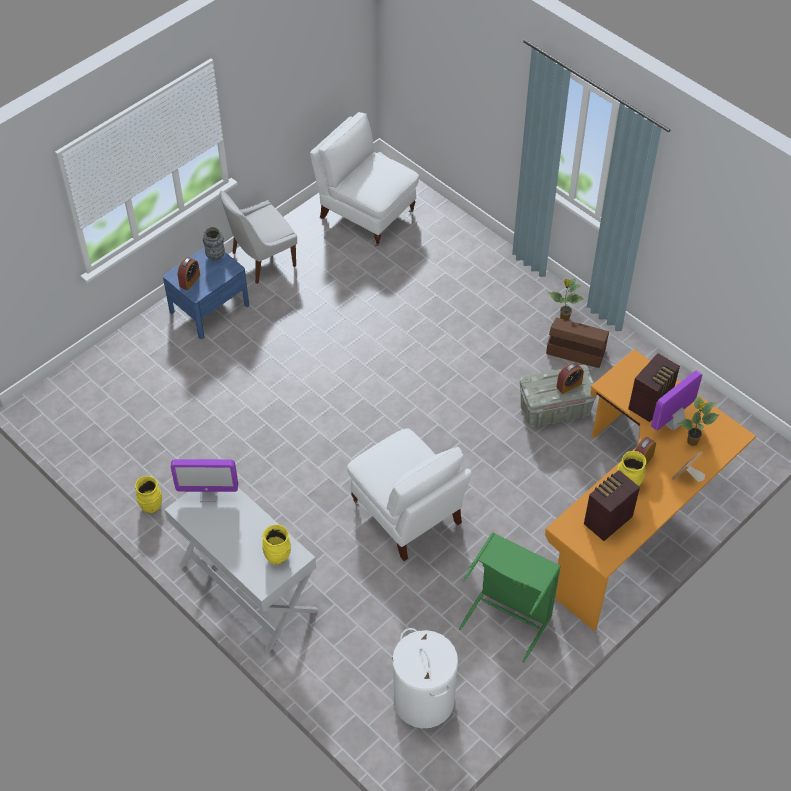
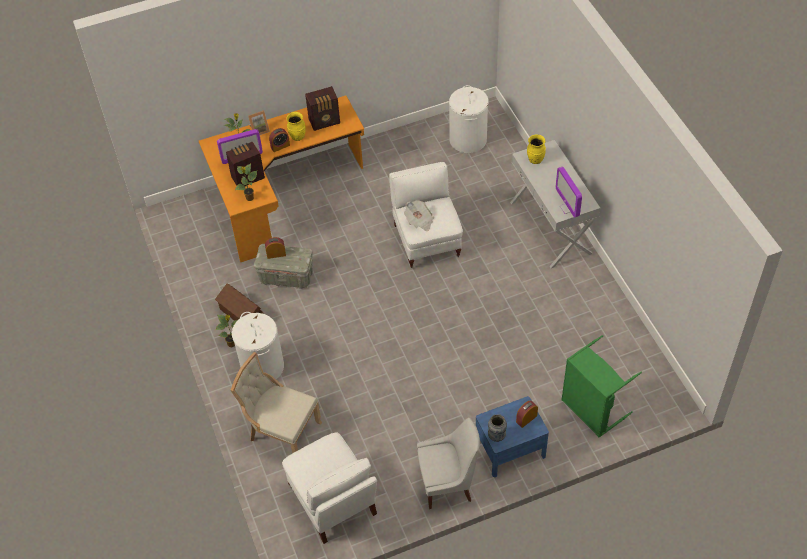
camera: 155 degrees left, 0 degrees up
yellow vase [135,476,162,513] -> none
monitor [171,459,238,502] -> monitor turned 135 degrees counterclockwise [556,166,582,217]
green laundry basket [459,532,561,663] -> green laundry basket moved to [561,335,642,437]
none -> beige chair [231,352,322,454]
none -> white laundry basket [232,312,284,379]
none -> potted plant [235,163,257,201]
none -> newspaper [404,200,434,231]

